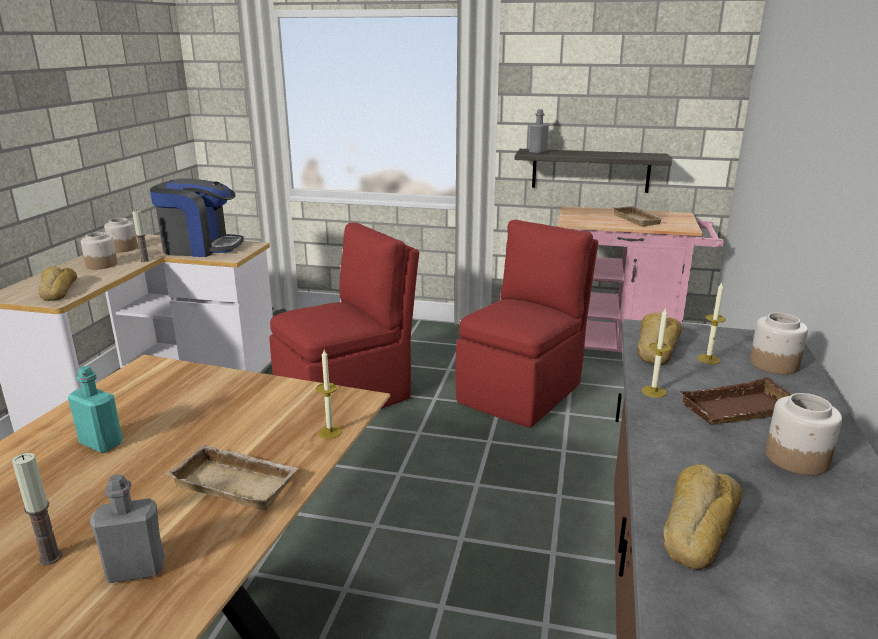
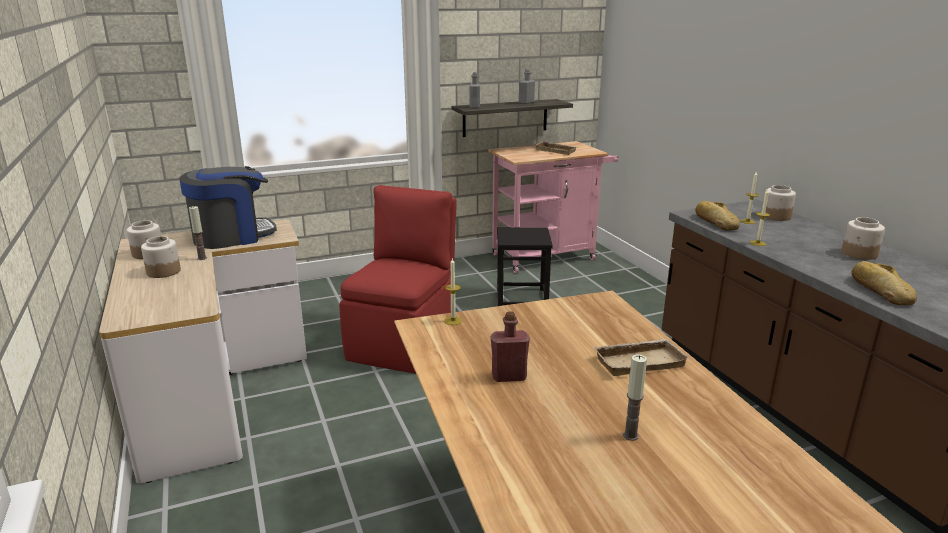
camera: 35 degrees left, 0 degrees up
bread [39,266,77,301] -> none
turquoise bottle [68,366,123,453] -> red bottle [491,311,530,382]
grey bottle [90,474,165,583] -> grey bottle moved to [519,69,535,104]
candle [316,350,342,439] -> candle moved to [444,258,462,325]
red chair [455,220,598,428] -> black stool [497,227,553,306]
brown tray [680,377,792,424] -> none

